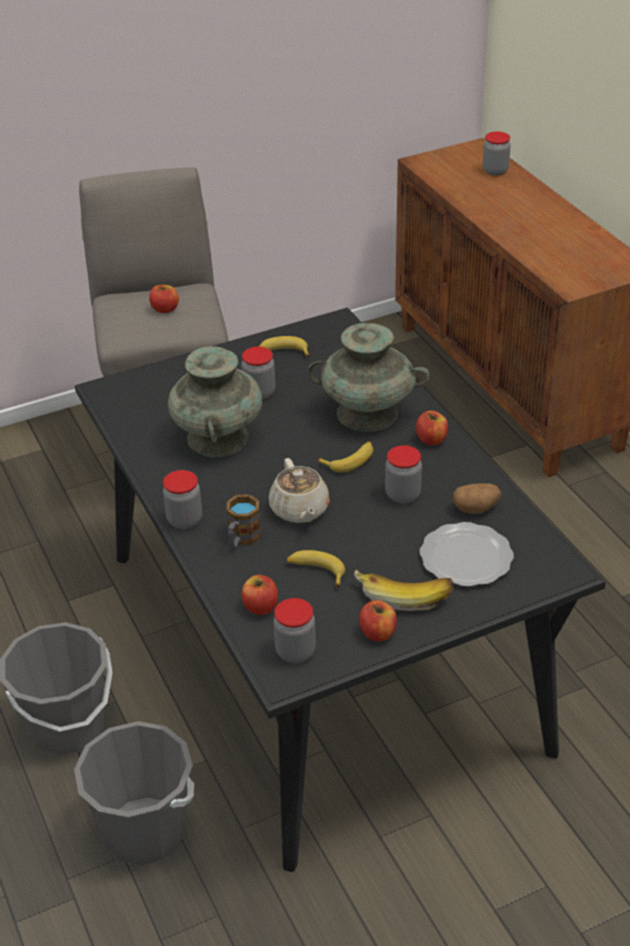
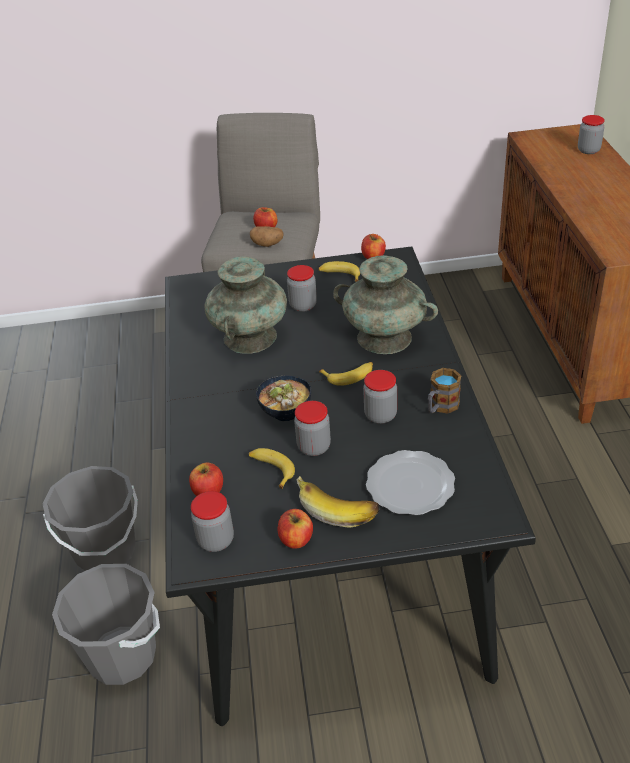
camera: 20 degrees right, 0 degrees up
jar [163,470,202,529] -> jar moved to [294,401,331,456]
mug [227,494,261,548] -> mug moved to [428,368,461,413]
beige teapot [269,458,330,523] -> bowl [256,375,311,421]
apple [416,411,448,445] -> apple moved to [361,234,386,259]
potato [453,484,501,514] -> potato moved to [250,226,283,247]

